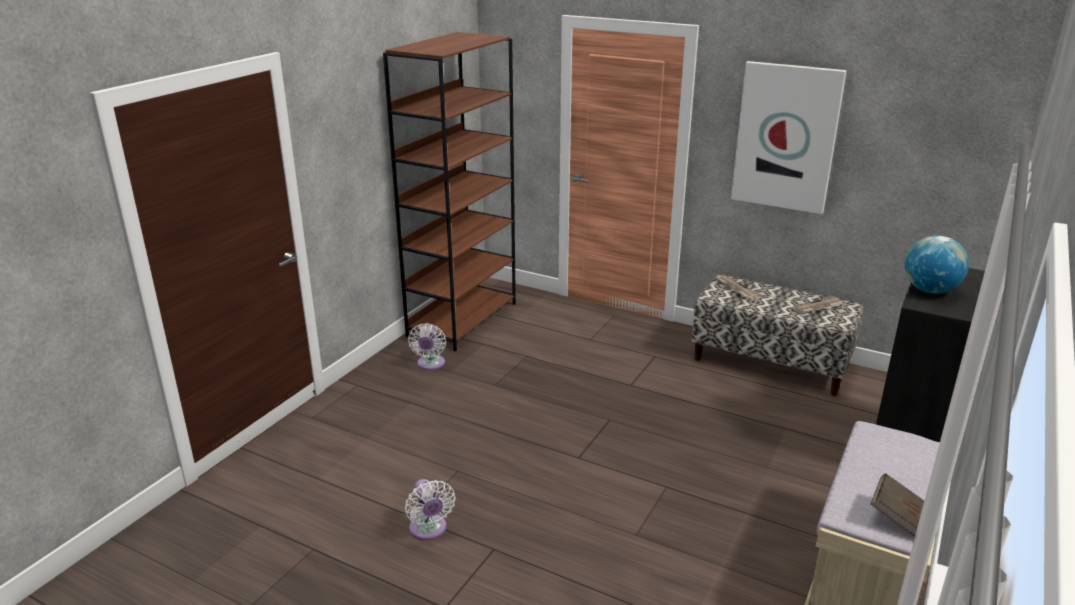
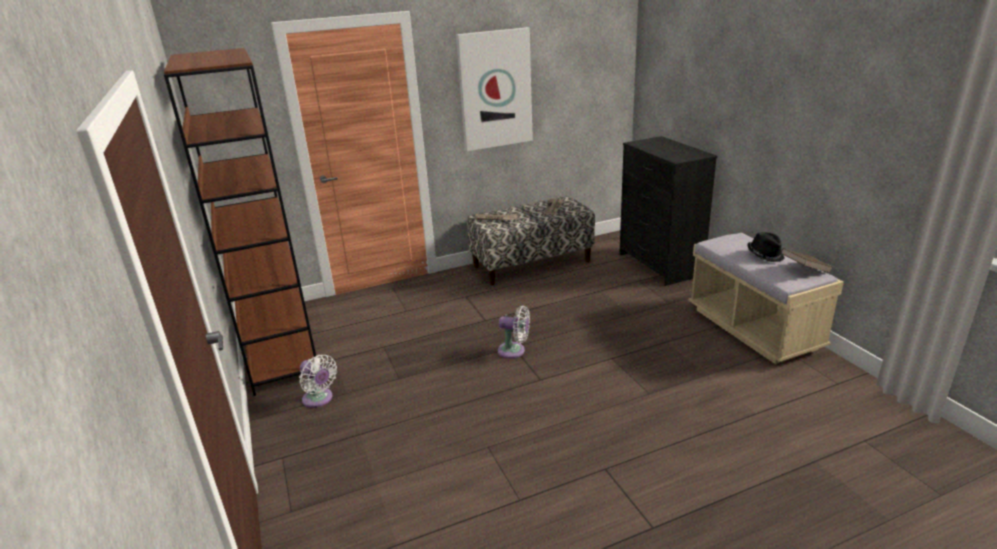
camera: 50 degrees left, 0 degrees up
white fan [405,479,456,540] -> white fan moved to [498,306,530,358]
globe [904,235,969,294] -> none
none -> black hat [747,232,785,262]

